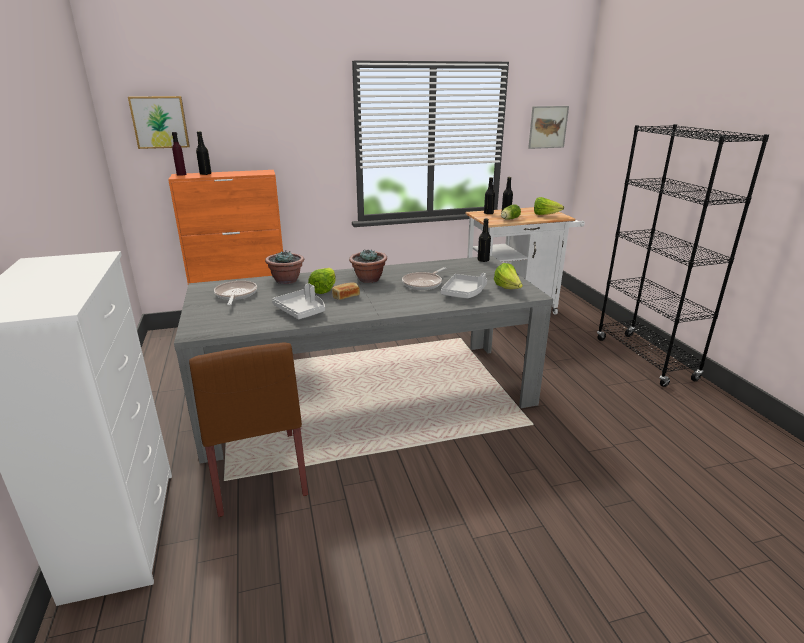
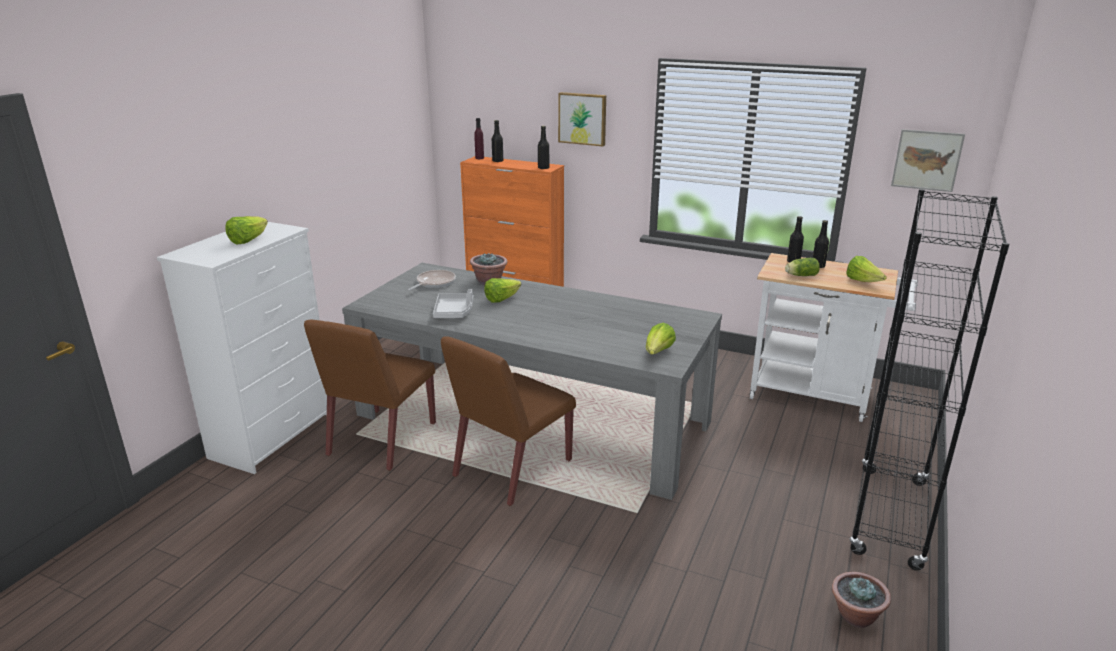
camera: 40 degrees right, 0 degrees up
picture [128,96,190,149] -> picture moved to [558,92,606,146]
bread [332,282,360,300] -> none
potted plant [349,250,387,283] -> potted plant moved to [832,572,891,628]
frying pan [402,267,446,290] -> none
grey tray [441,273,487,298] -> none
black bottle [478,218,491,262] -> black bottle moved to [538,126,549,169]
none -> lettuce [225,216,268,244]
none -> brown chair [441,336,576,506]

